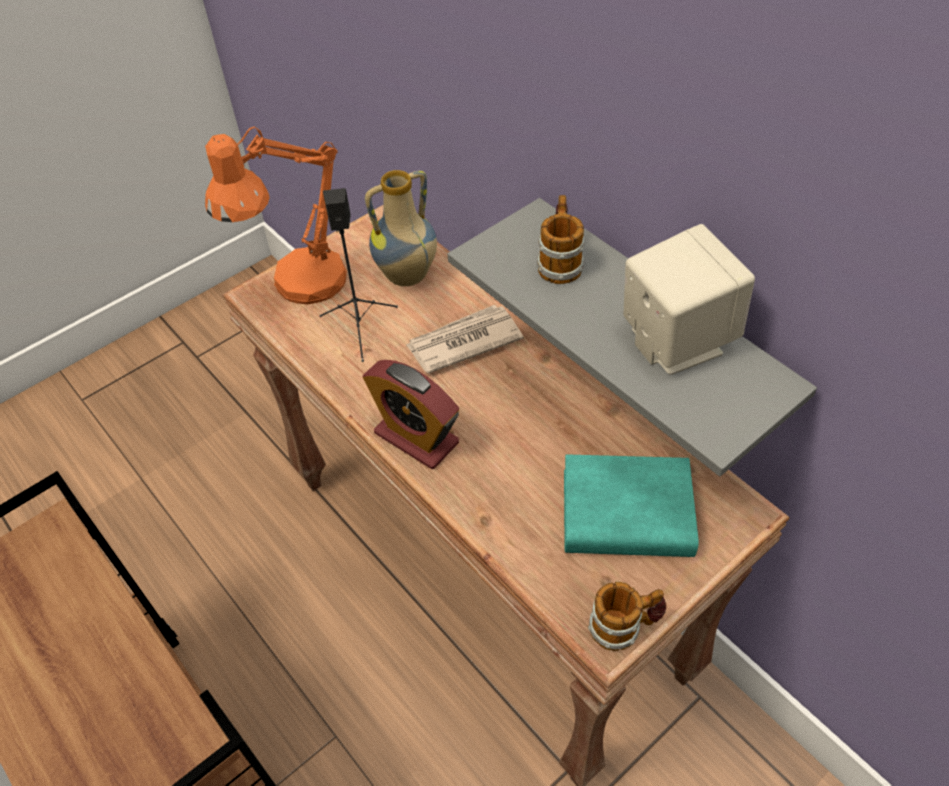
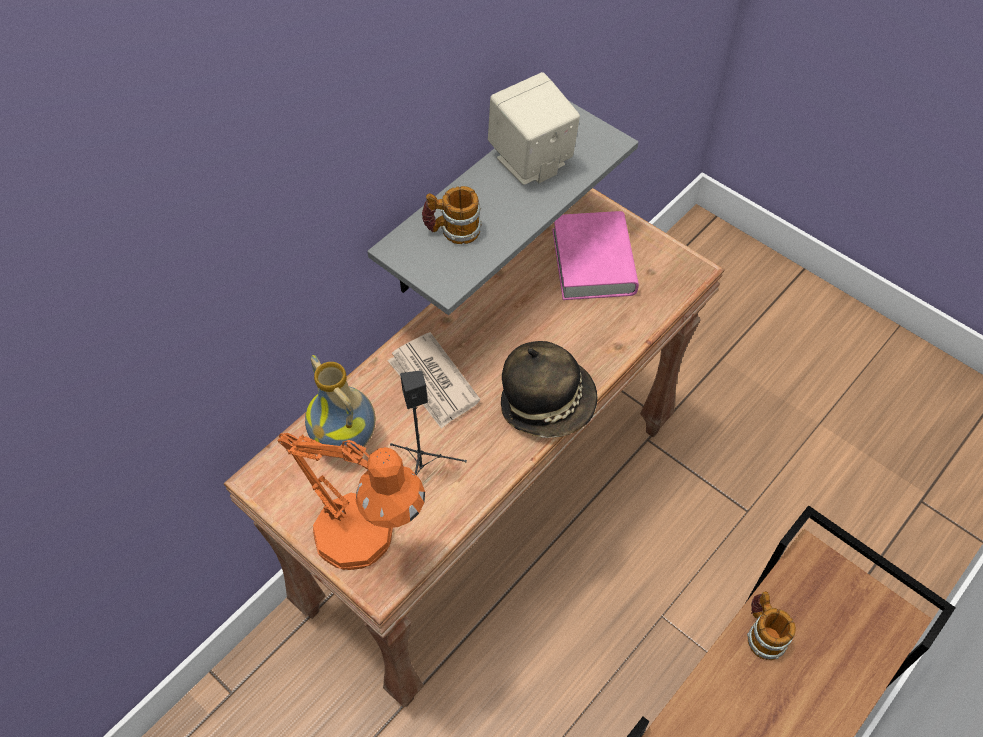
camera: 100 degrees left, 5 degrees up
alarm clock [363,360,459,469] -> hat [501,341,598,438]
turquoise book [564,454,699,557] -> pink book [552,211,639,300]
mug [588,582,666,651] -> mug moved to [747,591,796,660]

